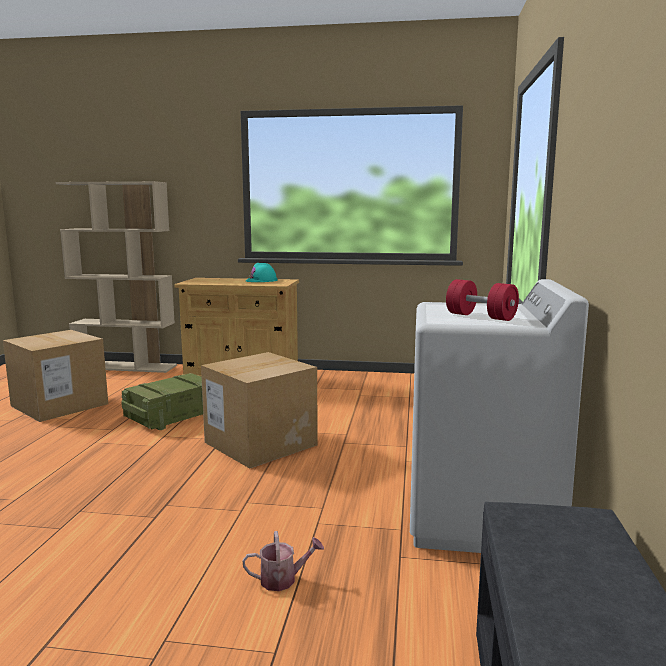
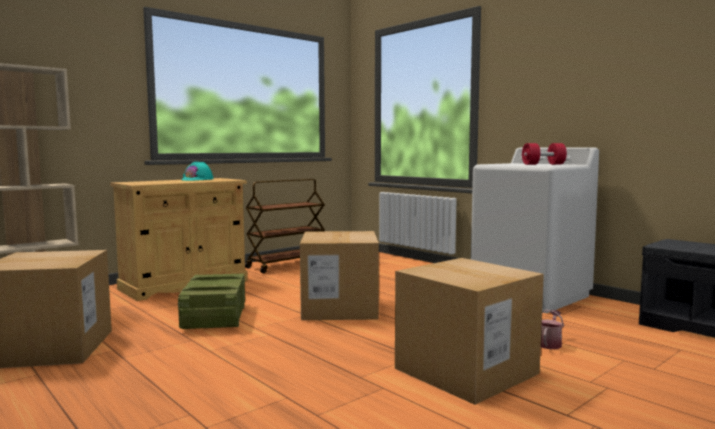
camera: 50 degrees left, 5 degrees down
none -> brown cart [245,179,325,273]
none -> cardboard box [395,258,544,405]

